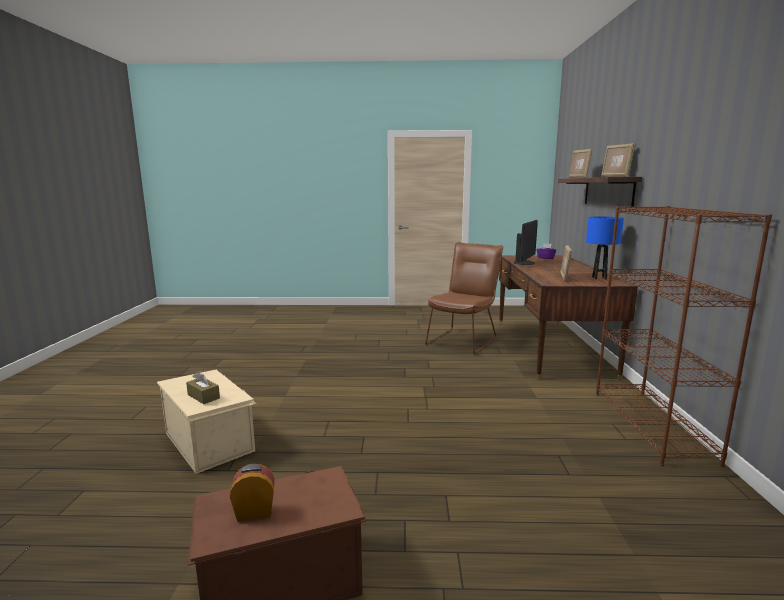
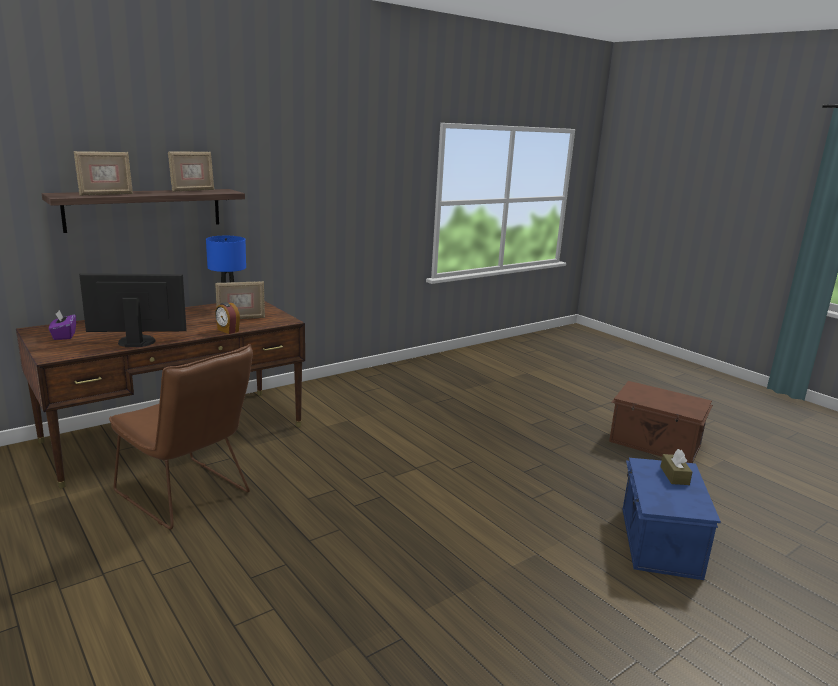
camera: 130 degrees left, 5 degrees up
beige storage box [157,370,257,474] -> blue storage box [622,458,721,580]
alarm clock [230,464,275,522] -> alarm clock moved to [215,302,240,334]
brown chair [425,242,503,354] -> brown chair turned 135 degrees counterclockwise [109,344,253,530]
brown bookcase [596,206,772,467] -> none

